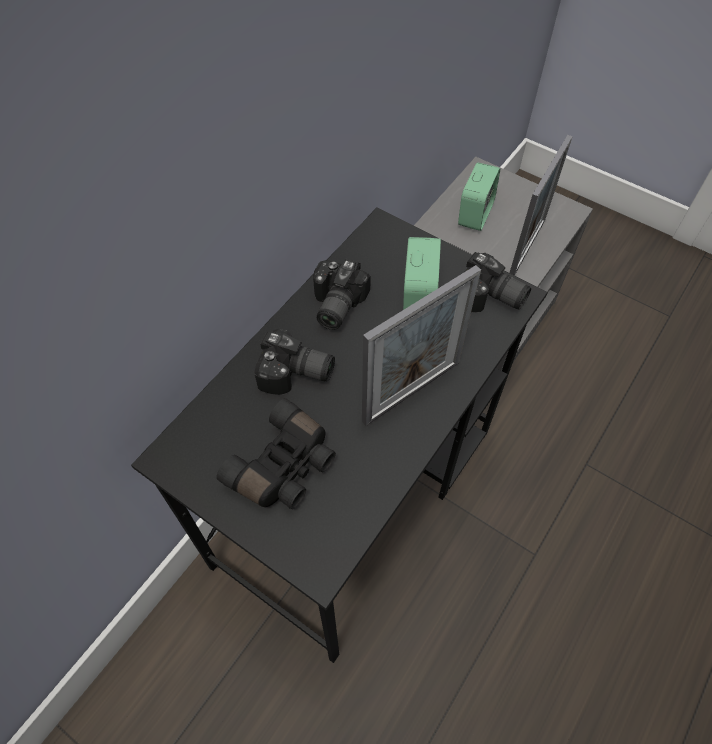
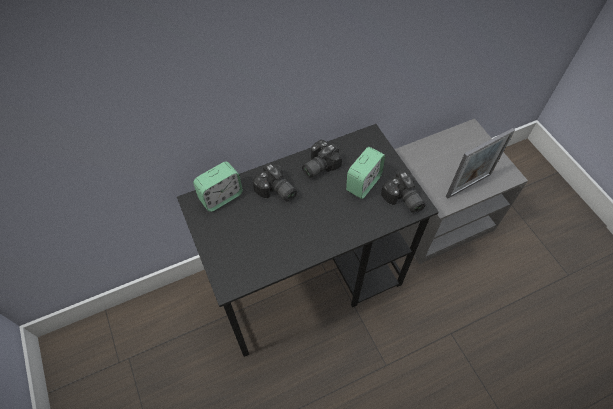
camera: 30 degrees right, 0 degrees up
black binoculars [217,398,336,509] -> none
picture frame [362,265,481,426] -> none
alarm clock [458,162,500,231] -> alarm clock moved to [193,162,243,212]

